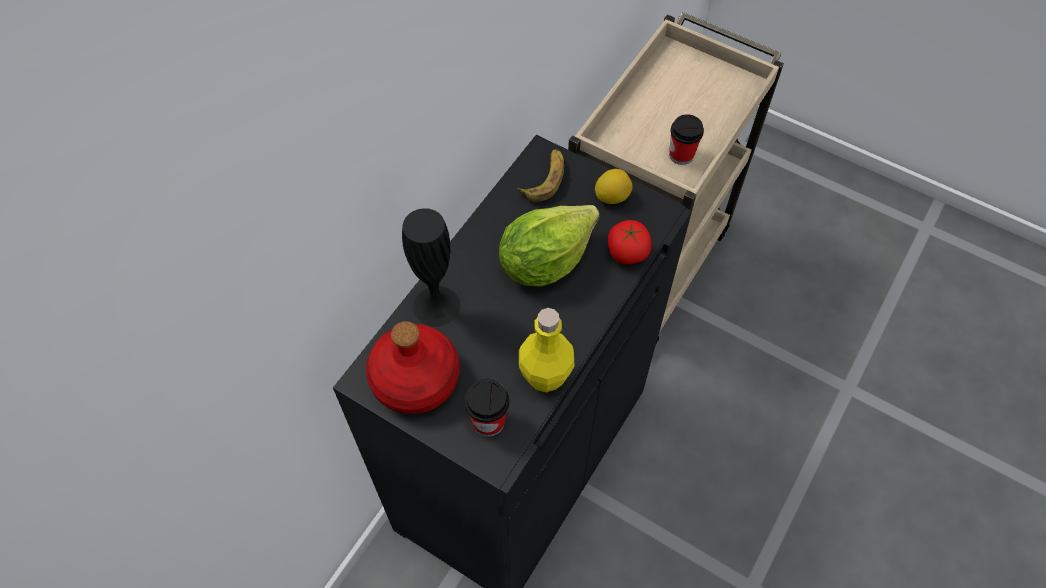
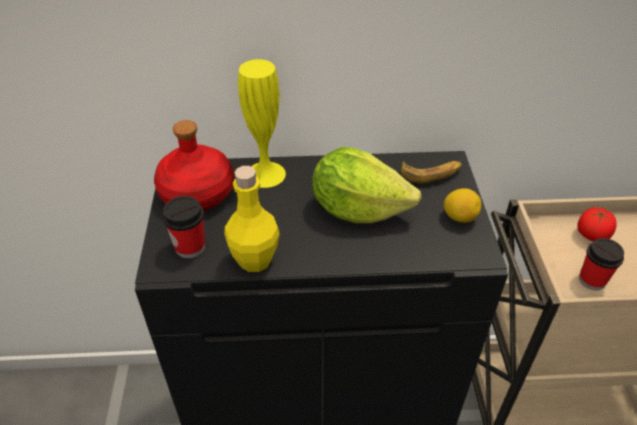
camera: 55 degrees right, 15 degrees down
black vase [402,208,460,327] -> yellow vase [238,59,286,188]
tomato [608,220,651,264] -> tomato moved to [578,207,617,241]

